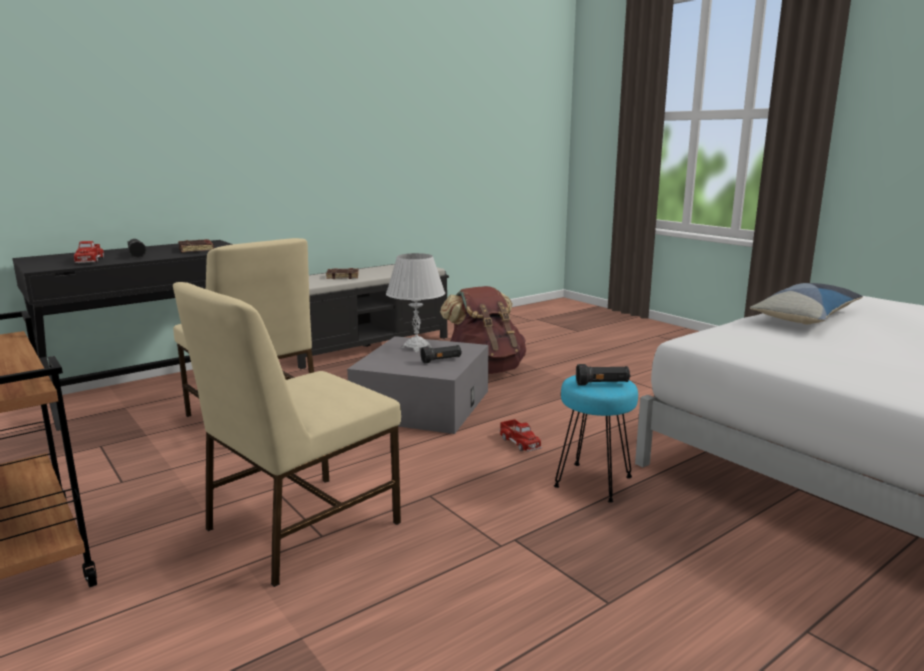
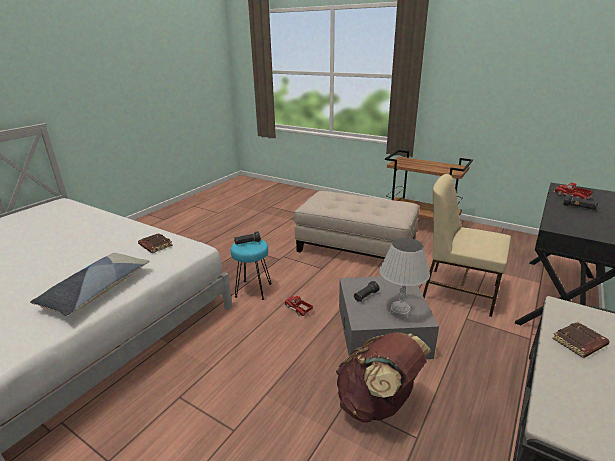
camera: 160 degrees right, 10 degrees up
beige chair [173,282,401,587] -> beige ottoman [294,191,419,259]
brown book [178,239,214,252] -> brown book moved to [138,233,173,253]

